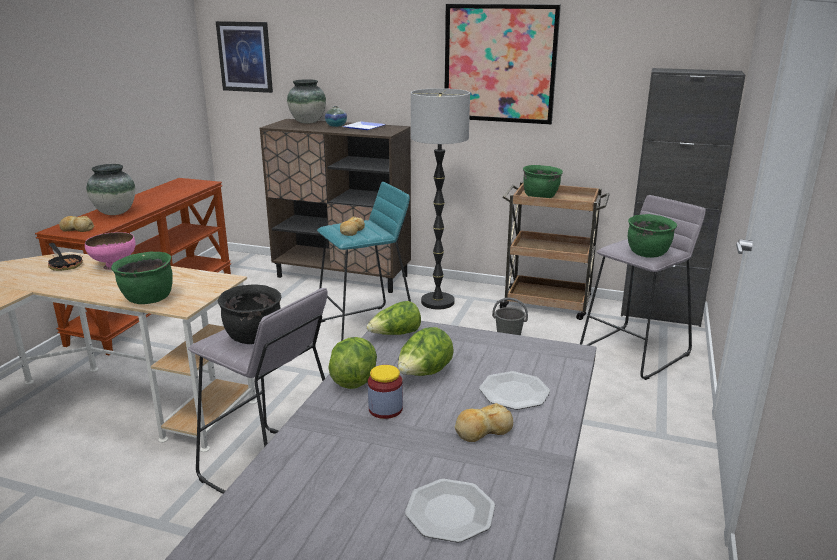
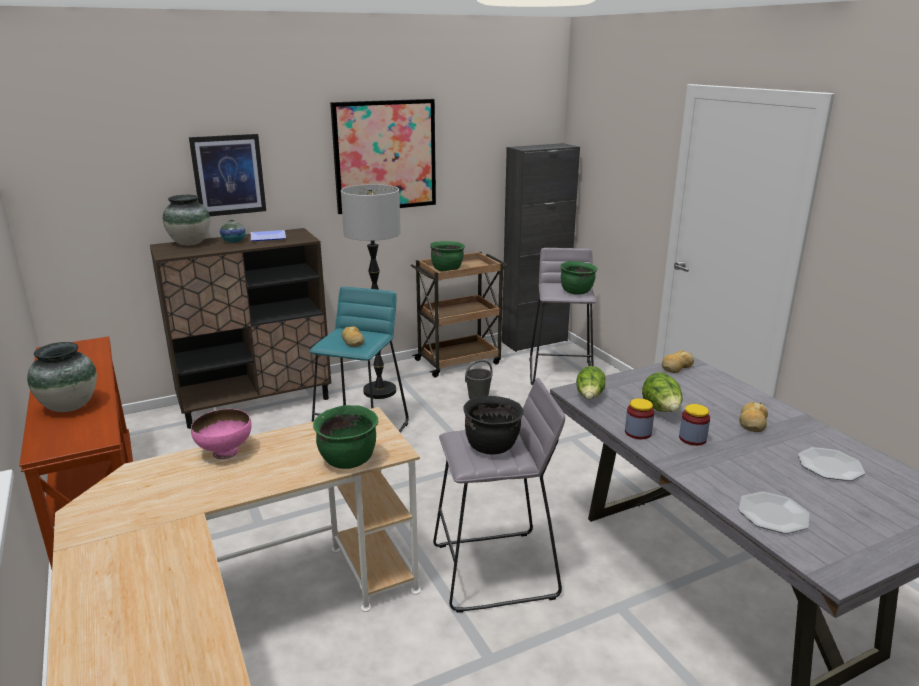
camera: 45 degrees left, 0 degrees up
frying pan [48,243,83,271] -> none
bread [59,216,95,232] -> bread moved to [662,350,694,373]
picture [216,21,273,93] -> picture moved to [189,134,266,216]
lettuce [328,337,377,389] -> jar [625,398,654,439]
plate [479,371,550,410] -> plate moved to [738,491,810,534]

